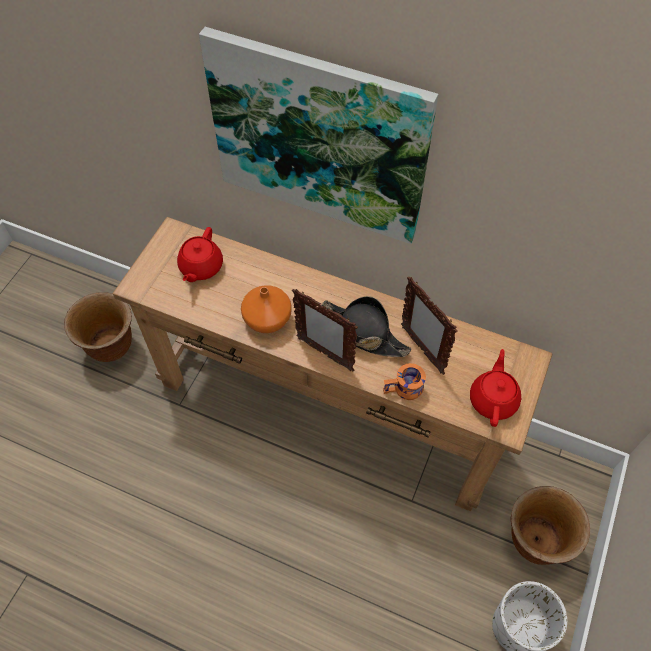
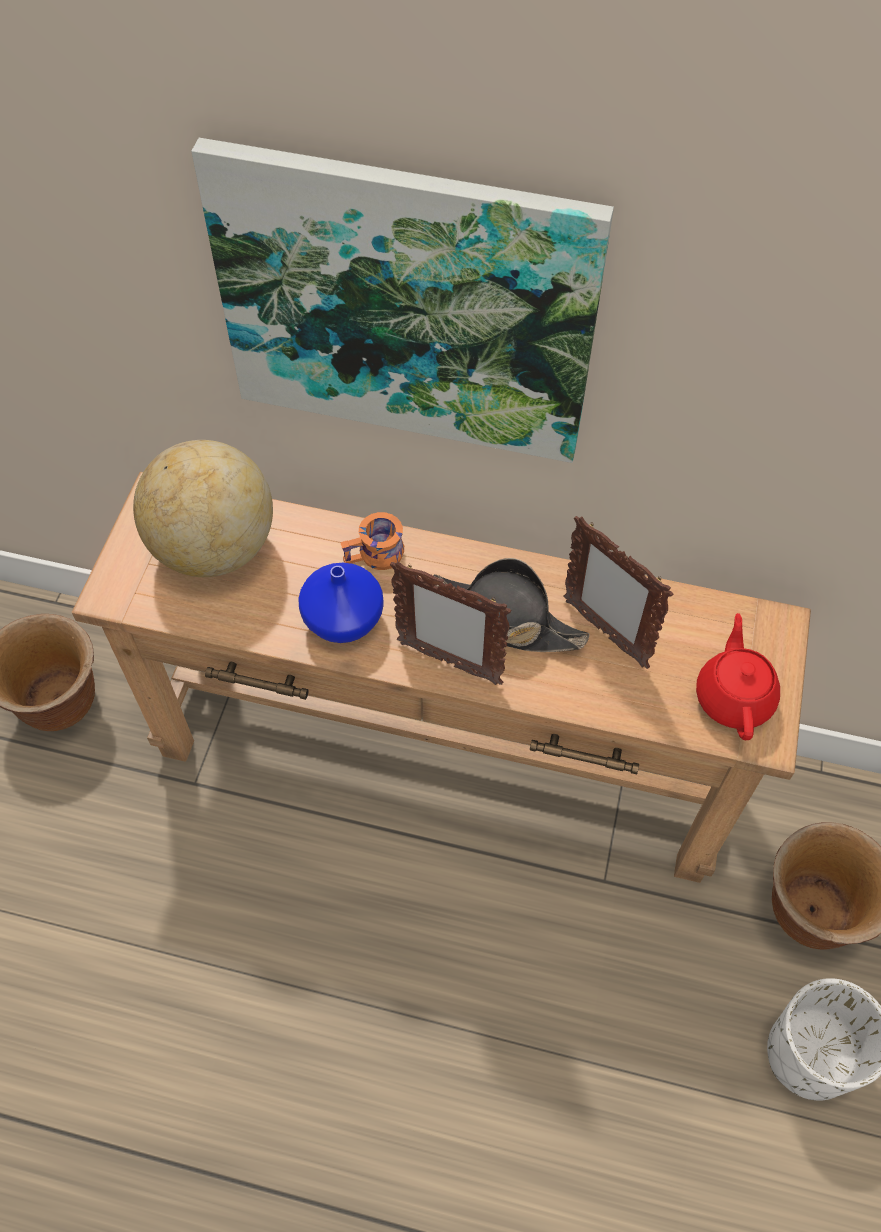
camera: 10 degrees left, 0 degrees up
red teapot [177,227,223,282] -> globe [133,440,273,577]
orange vase [241,285,292,333] -> blue vase [298,563,384,643]
orange mug [383,363,426,400] -> orange mug moved to [340,512,404,570]

